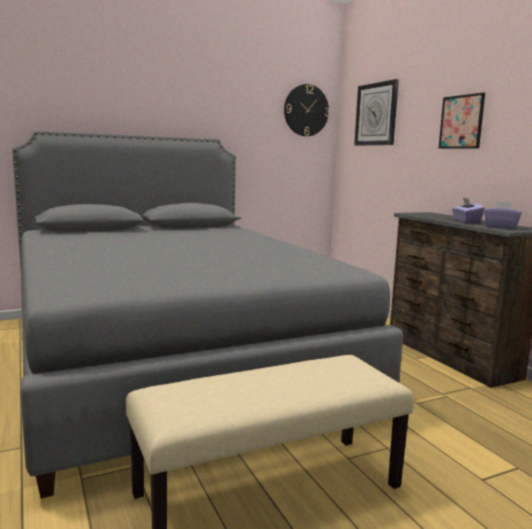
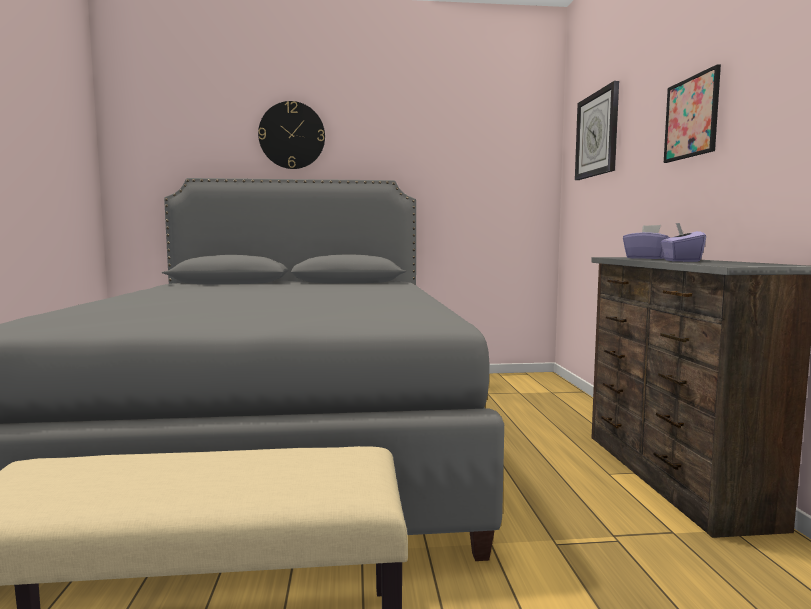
camera: 20 degrees right, 5 degrees down
wall clock [284,84,329,136] -> wall clock moved to [258,101,325,169]
purple tissue box [484,201,522,229] -> purple tissue box moved to [623,225,670,259]

